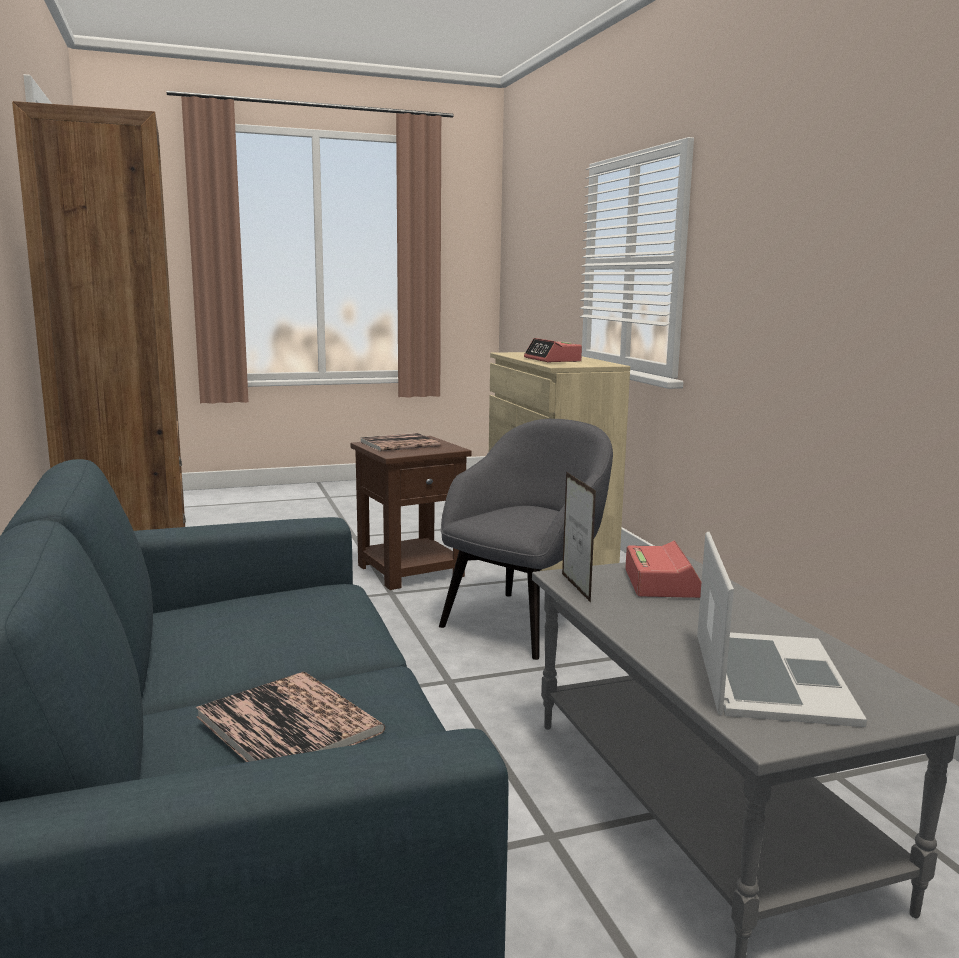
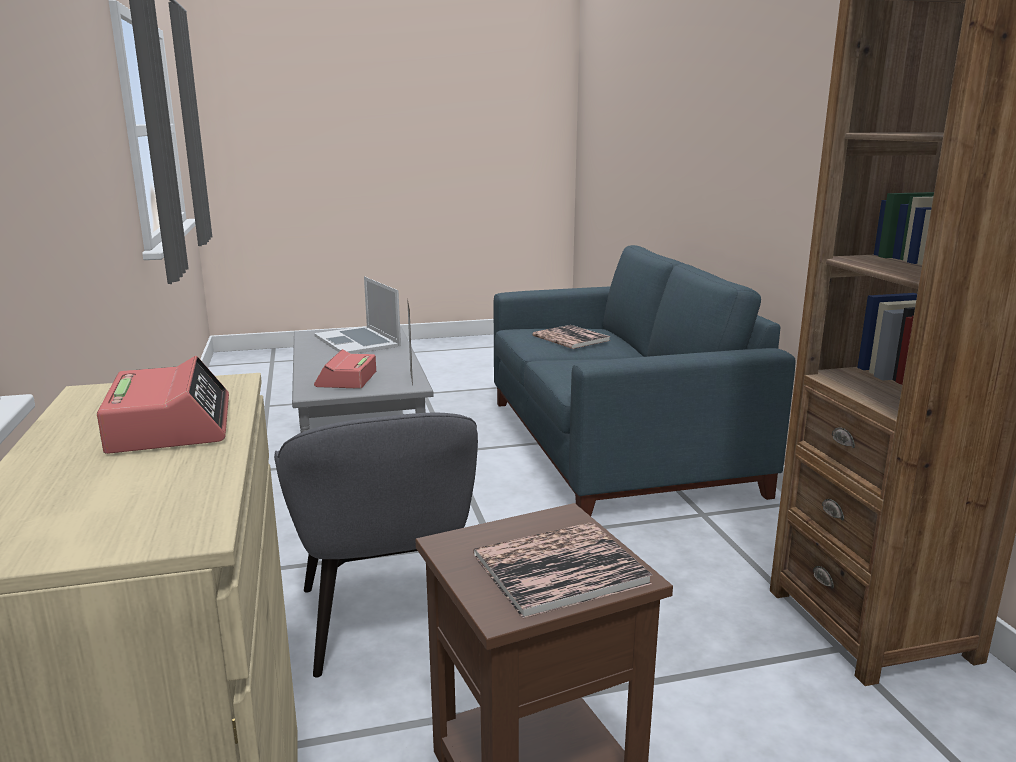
camera: 175 degrees left, 5 degrees up
grey armchair [439,419,613,660] -> grey armchair turned 60 degrees counterclockwise [274,413,478,678]
laptop [697,532,867,727] -> laptop turned 45 degrees counterclockwise [314,276,401,354]

